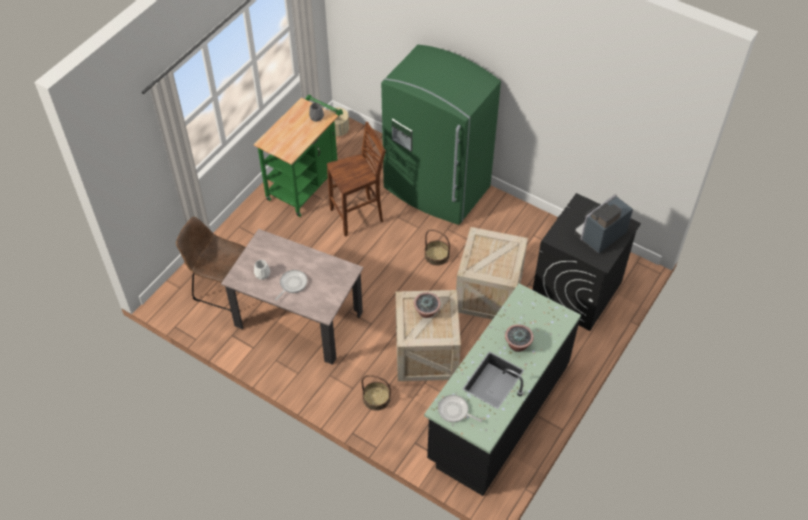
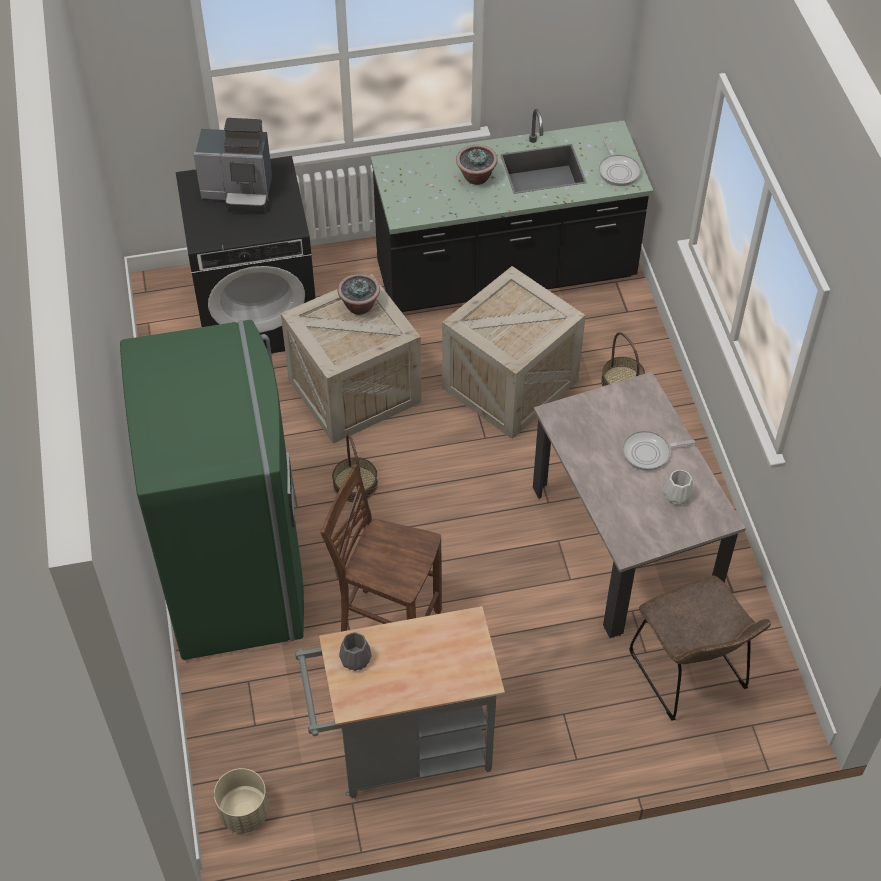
camera: 135 degrees left, 0 degrees up
green cart [254,94,343,217] -> grey cart [295,606,505,799]
potted plant [414,292,441,318] -> potted plant moved to [338,274,380,315]

